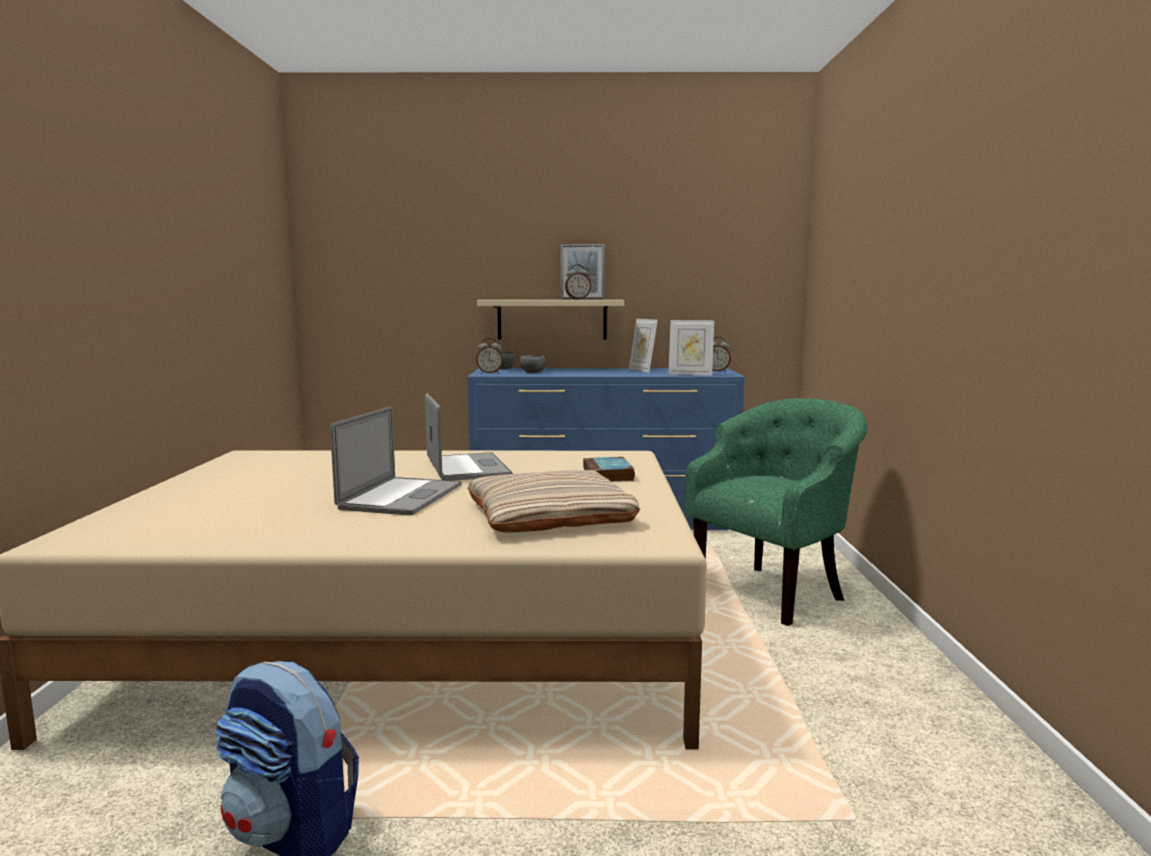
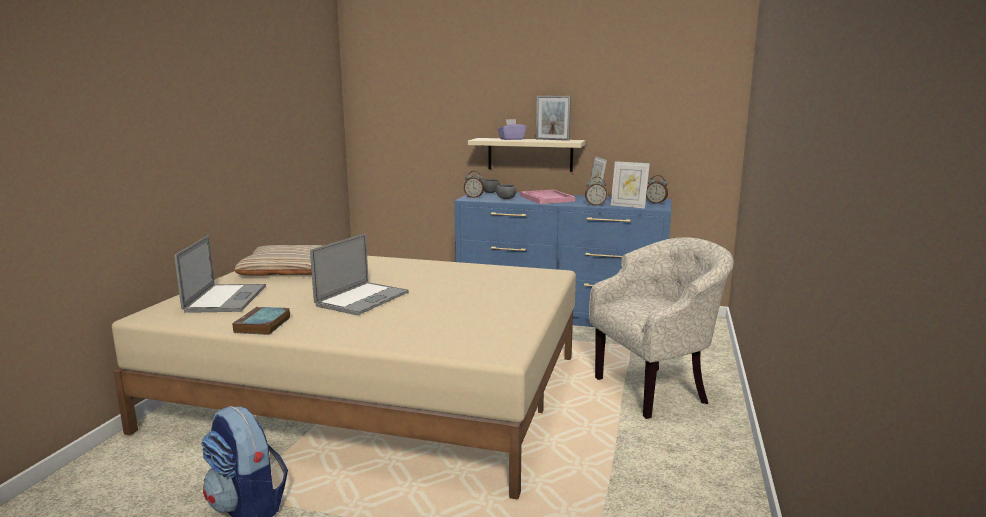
camera: 15 degrees right, 5 degrees up
laptop [425,394,512,481] -> laptop moved to [174,235,266,313]
beige pillow [467,470,640,533] -> beige pillow moved to [234,245,324,276]
alarm clock [565,264,591,299] -> alarm clock moved to [585,177,607,206]
book [583,457,635,482] -> book moved to [232,307,291,335]
green armchair [684,398,867,626] -> beige armchair [589,237,734,419]
none -> purple tissue box [498,119,526,140]
none -> pink tray [520,190,575,204]

